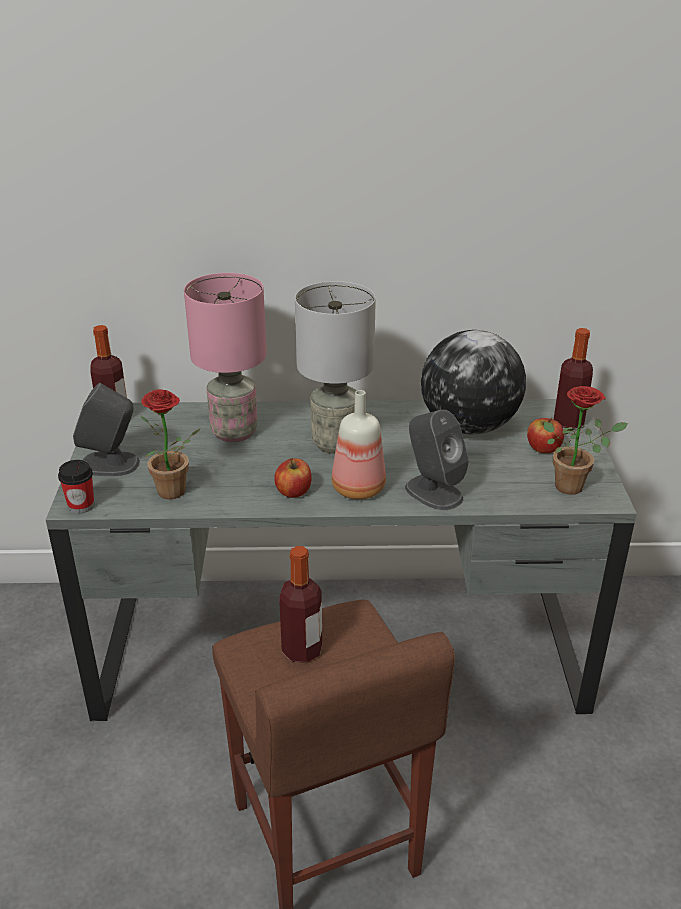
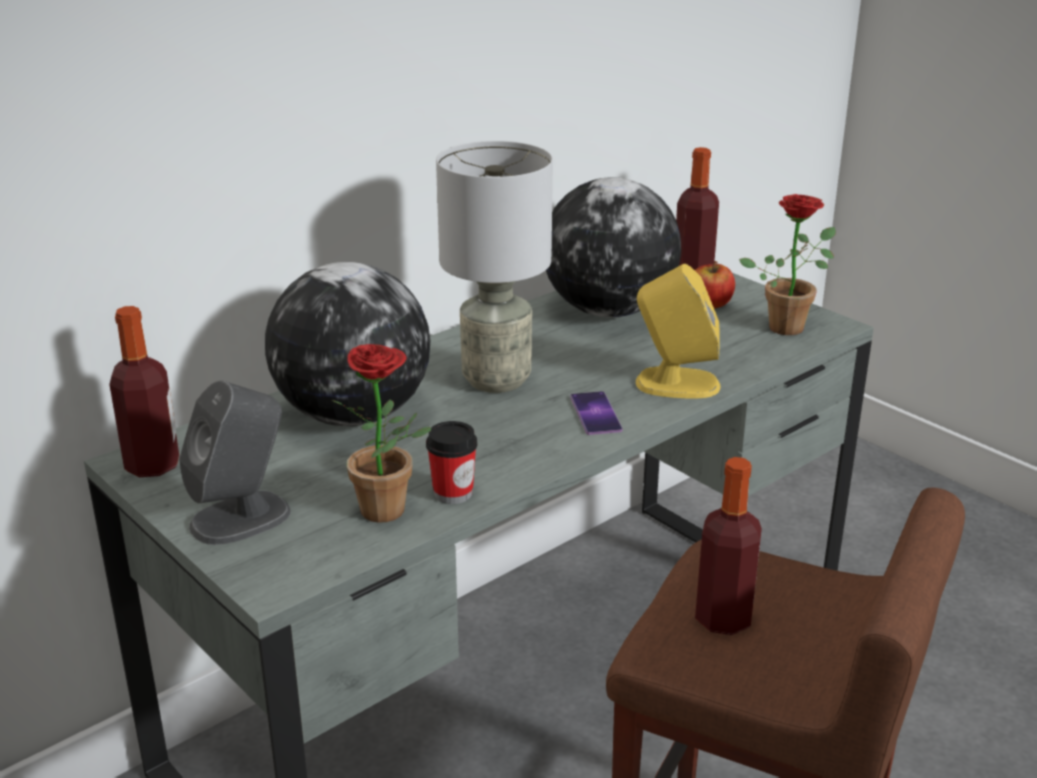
camera: 40 degrees left, 5 degrees down
cup [58,460,94,513] -> cup moved to [426,421,477,504]
pink table lamp [184,273,267,442] -> globe [265,262,431,426]
apple [274,458,312,498] -> none
bottle [332,390,386,499] -> phone [570,391,623,435]
grey speaker [405,410,469,510] -> yellow speaker [636,264,720,398]

